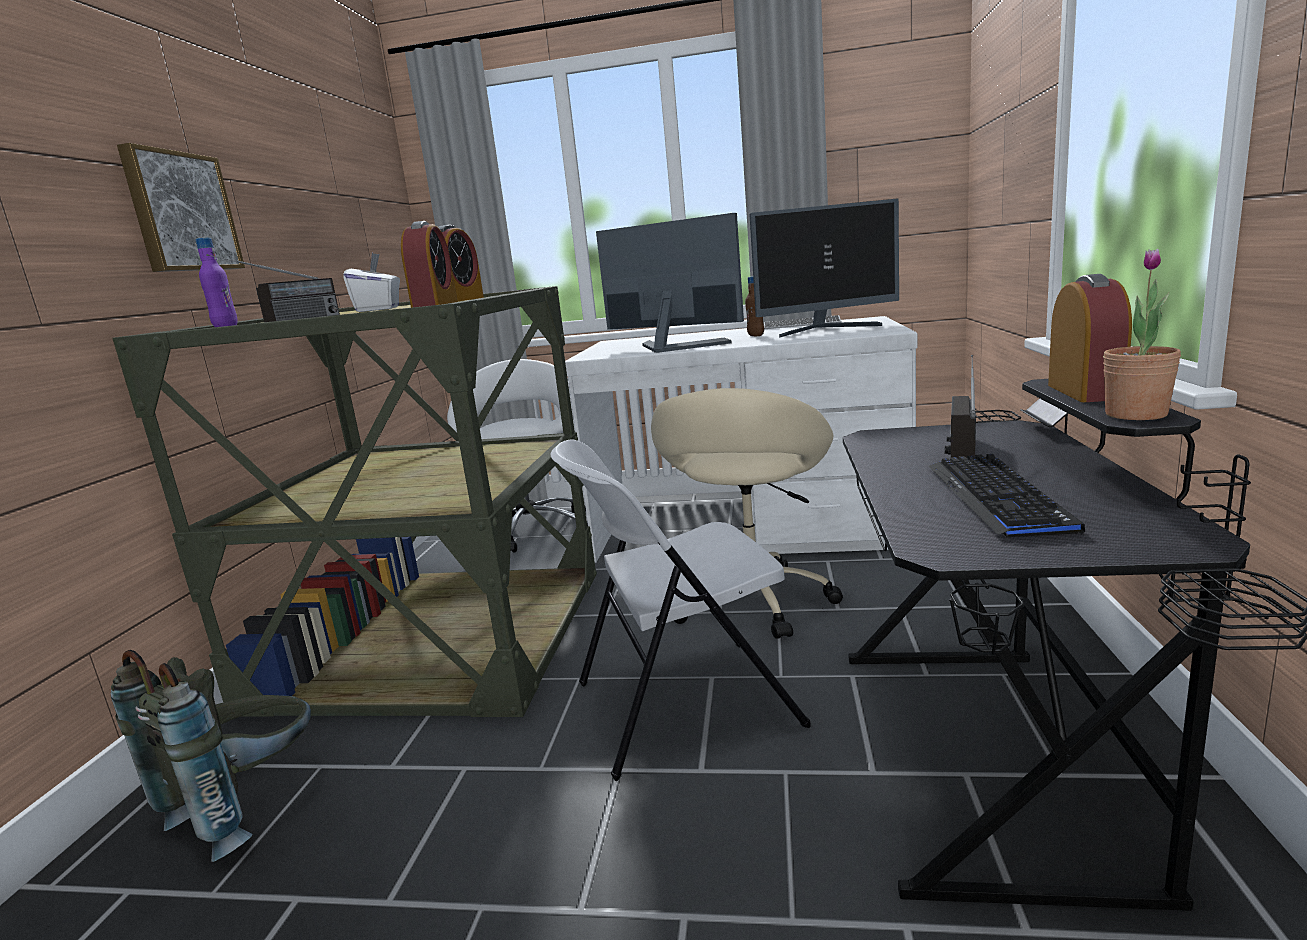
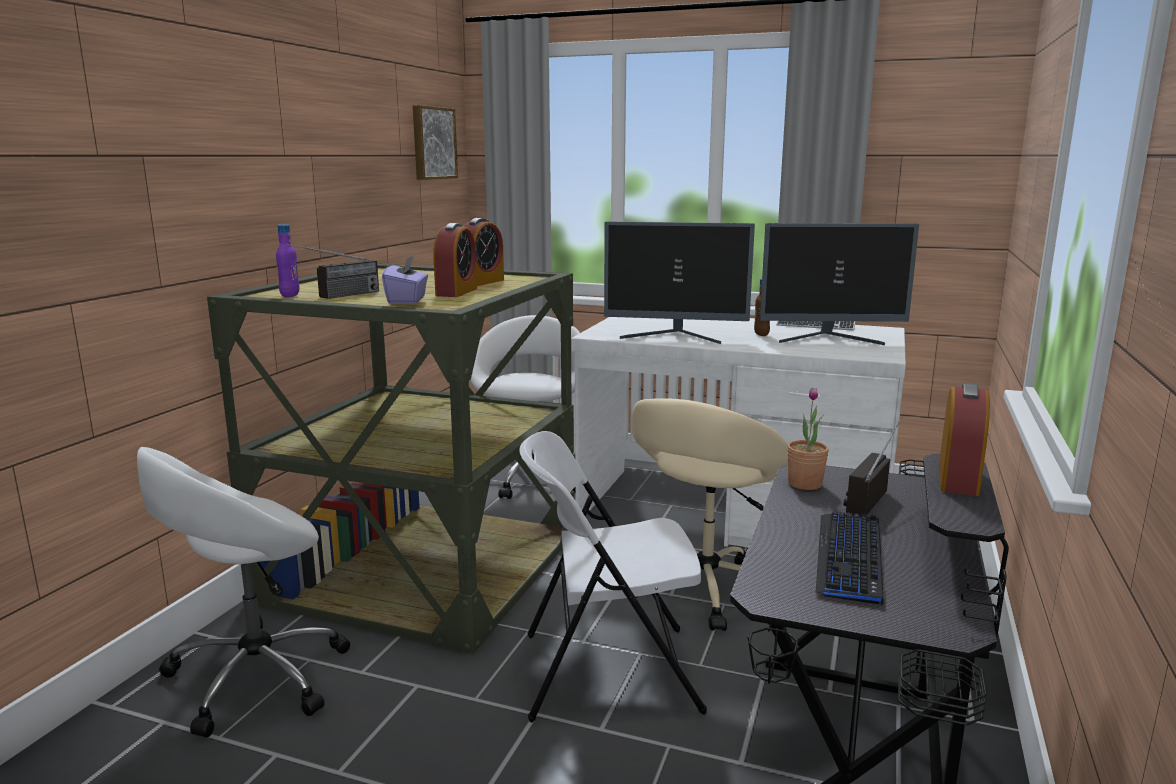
camera: 10 degrees right, 0 degrees up
grey backpack [111,650,311,862] -> white office chair [137,447,350,737]
picture [117,143,245,272] -> picture moved to [413,105,458,180]
white tissue box [343,253,400,312] -> purple tissue box [382,255,428,304]
monitor [596,213,744,353] -> monitor turned 150 degrees clockwise [604,221,755,344]
potted plant [1103,249,1181,420] -> potted plant moved to [787,388,829,490]

